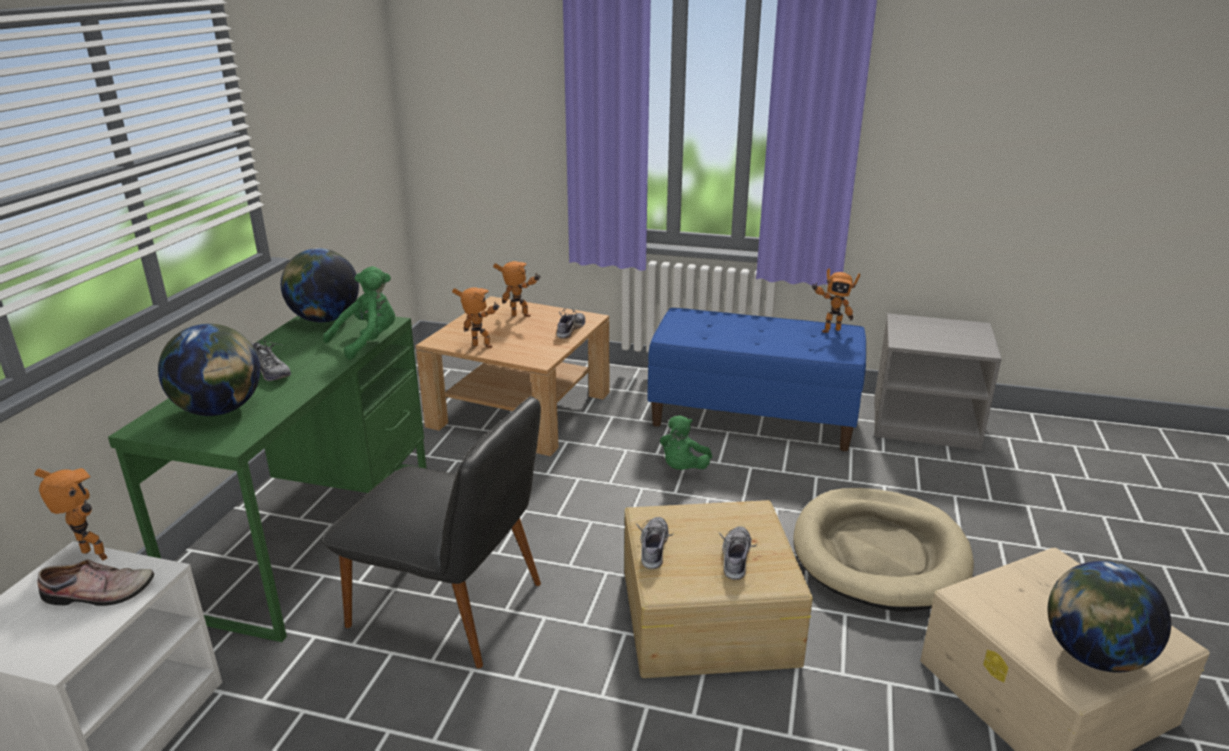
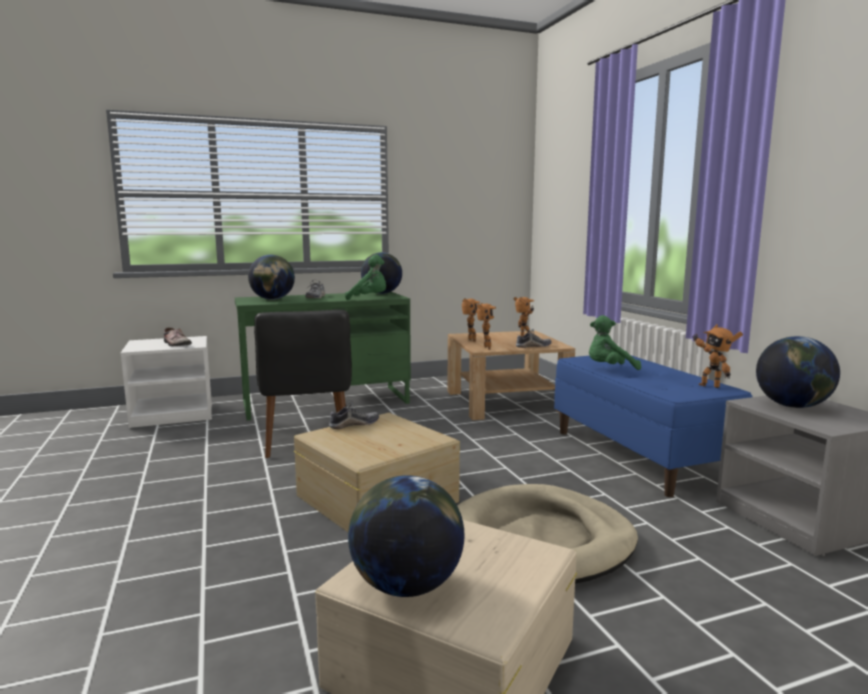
camera: 55 degrees right, 15 degrees down
toy robot [34,468,107,560] -> toy robot moved to [476,303,496,350]
green plush toy [660,415,712,470] -> green plush toy moved to [589,315,641,370]
shoe [719,526,756,580] -> none
none -> globe [756,336,840,408]

